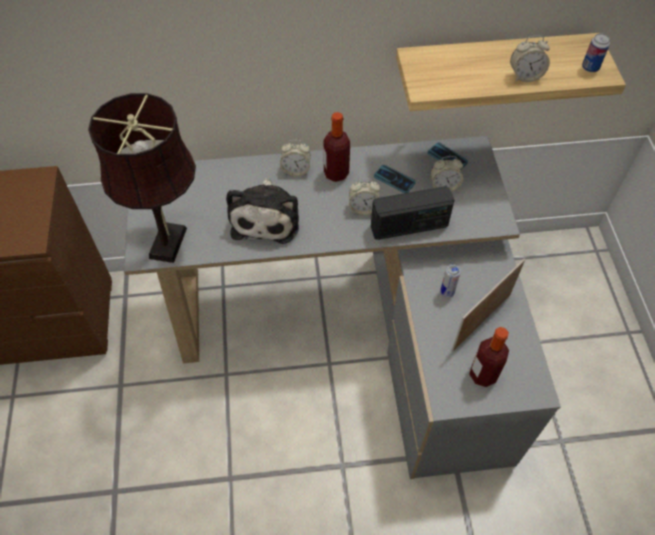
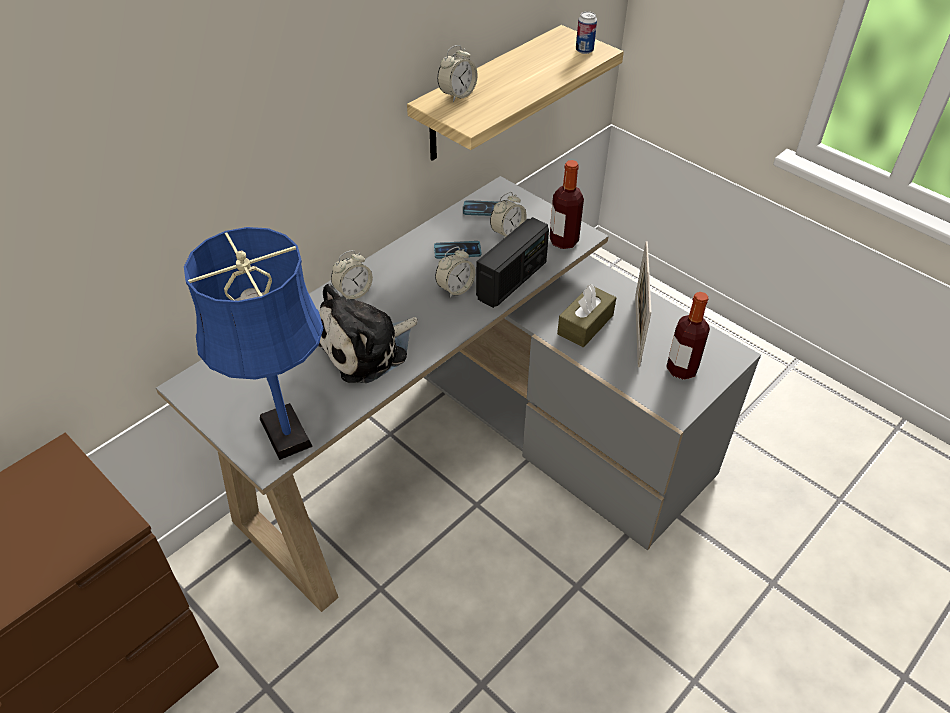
camera: 40 degrees left, 10 degrees down
brown table lamp [88,93,196,263] -> blue table lamp [184,227,323,460]
plush toy [226,178,299,244] -> plush toy turned 90 degrees clockwise [318,283,418,383]
bottle [323,112,350,182] -> bottle moved to [549,160,584,249]
can [440,264,461,298] -> brown tissue box [557,284,616,347]
alarm clock [510,35,550,82] -> alarm clock moved to [437,45,477,102]

